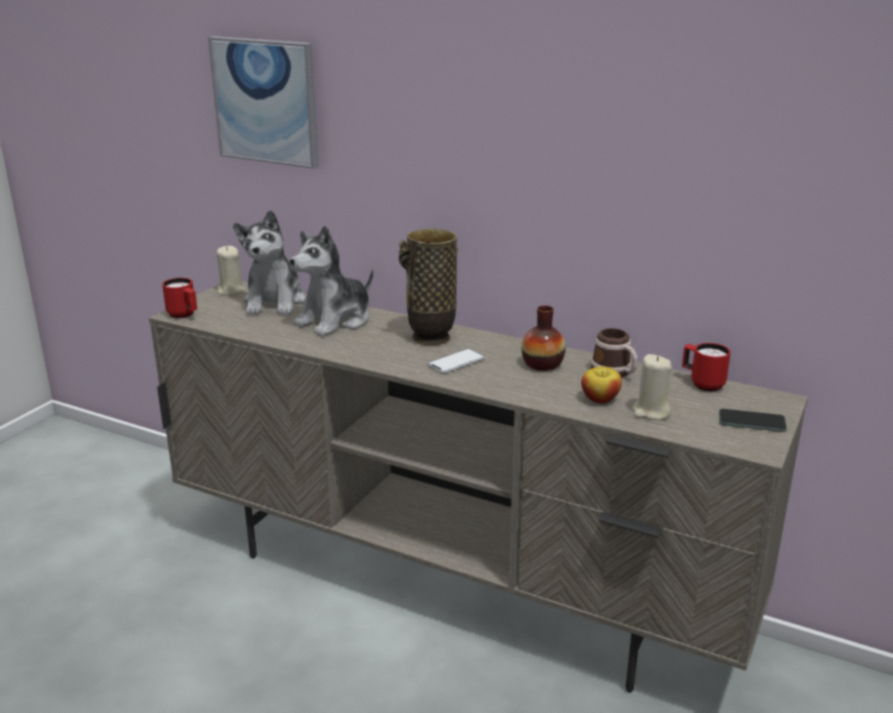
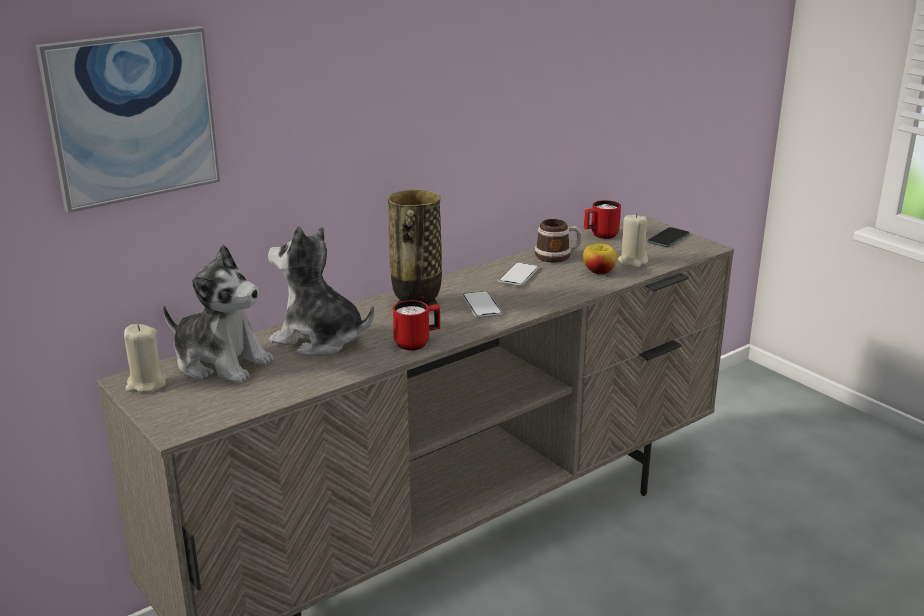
camera: 65 degrees left, 0 degrees up
red mug [162,278,197,318] -> red mug moved to [393,300,440,351]
plush toy [290,225,374,336] -> plush toy turned 135 degrees clockwise [268,226,374,356]
vase [522,305,566,371] -> phone [498,262,539,286]

